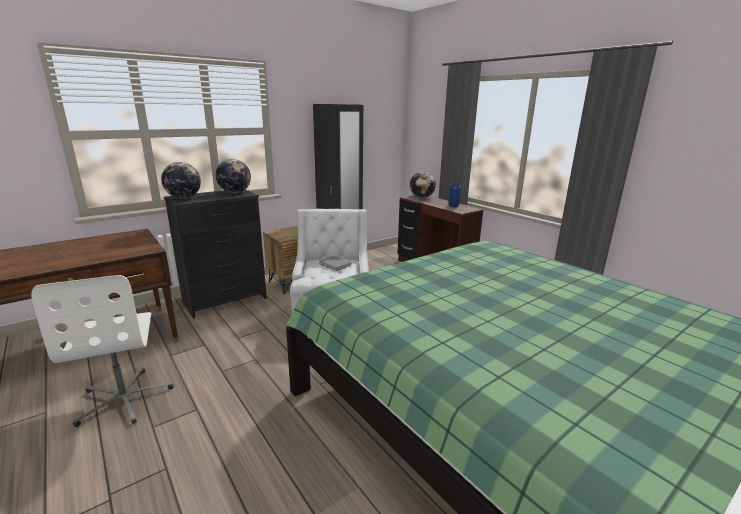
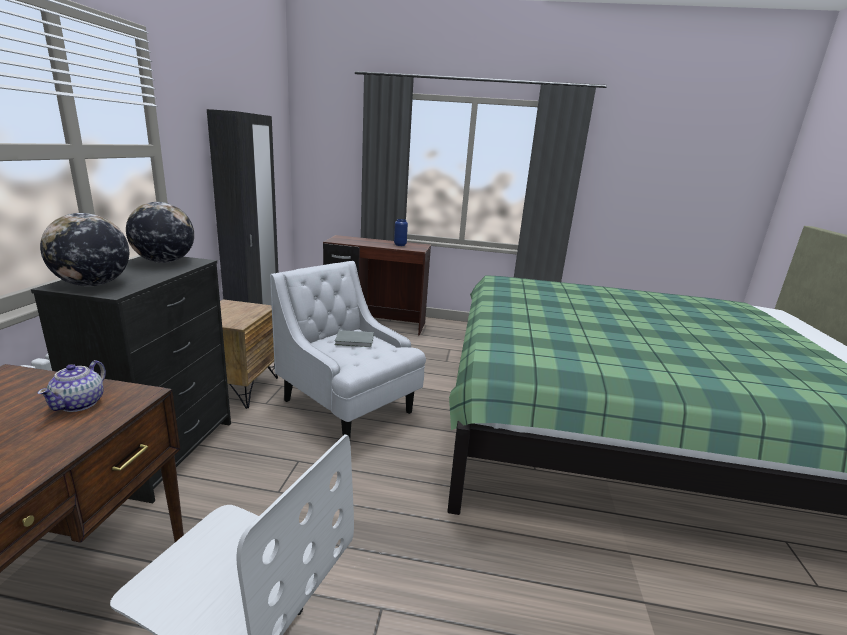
camera: 45 degrees left, 0 degrees up
globe [410,171,436,198] -> none
none -> teapot [38,360,106,412]

